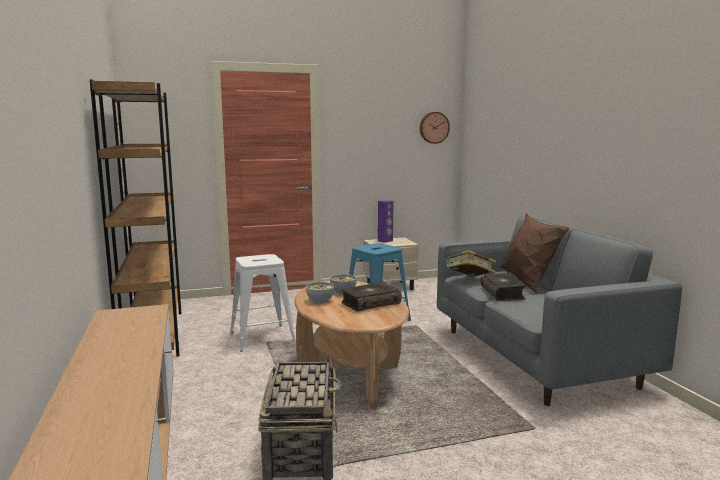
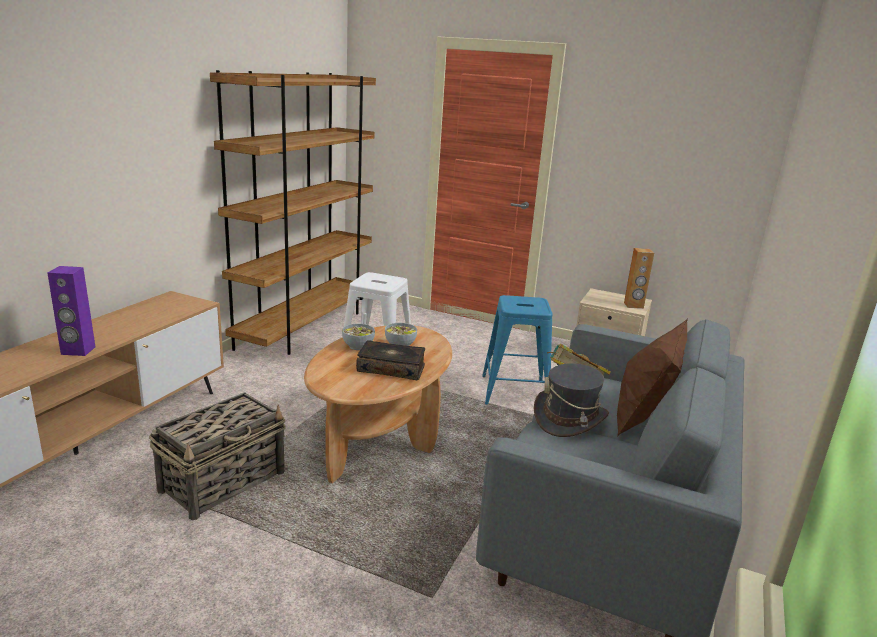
camera: 40 degrees right, 10 degrees up
purple speaker [378,200,393,243] -> purple speaker moved to [47,266,96,356]
wall clock [420,112,450,144] -> none
book [480,273,526,301] -> grey hat [534,363,609,437]
none -> brown speaker [624,248,654,309]

